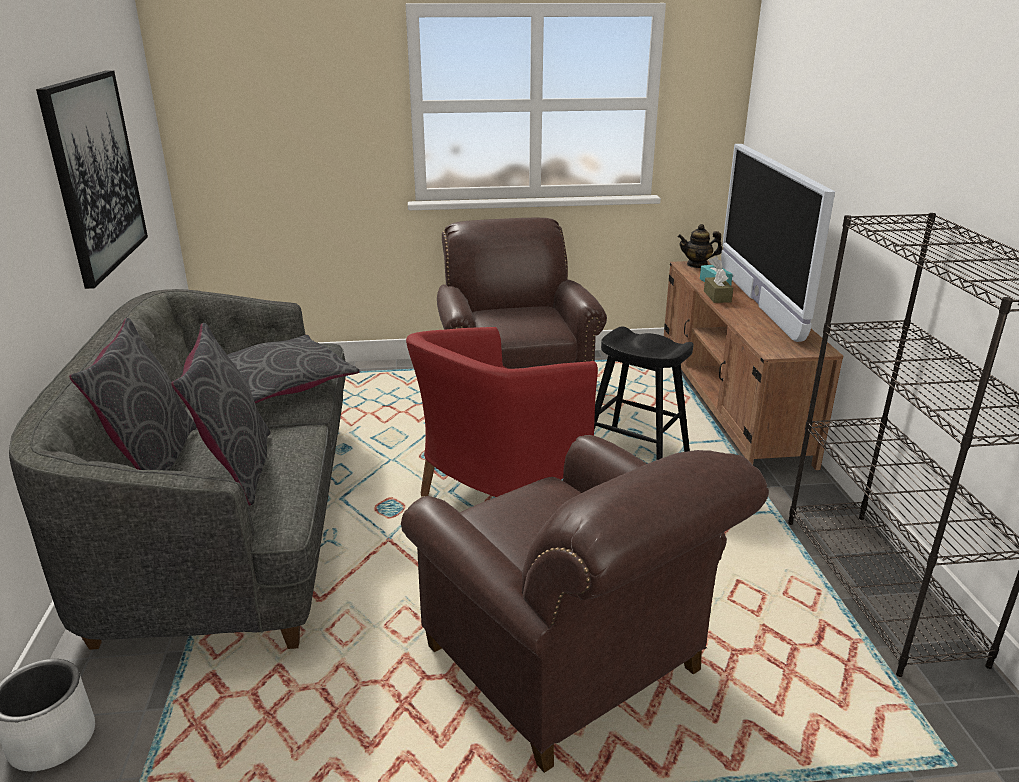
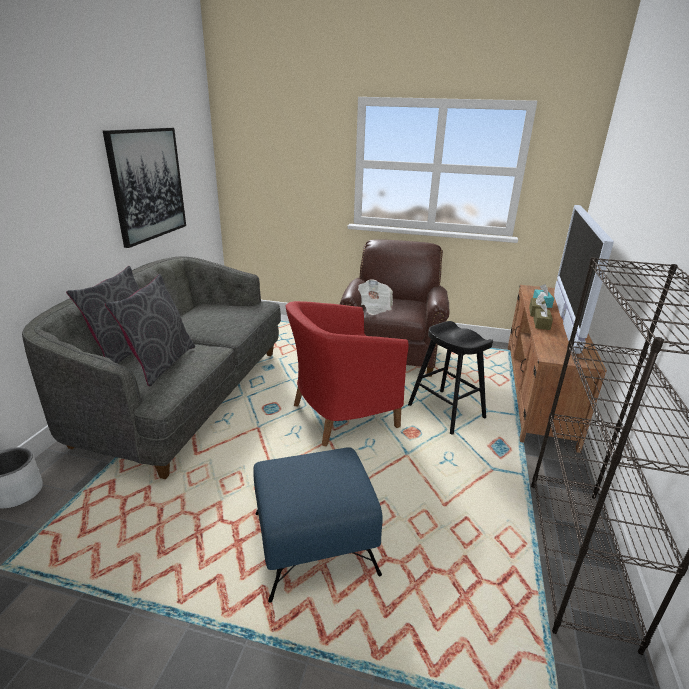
camera: 20 degrees right, 0 degrees up
grey pillow [228,335,360,403] -> none
brown armchair [401,435,769,773] -> blue ottoman [253,447,383,602]
teapot [678,224,723,268] -> none
none -> newspaper [358,279,393,315]
none -> brown tissue box [533,303,553,330]

